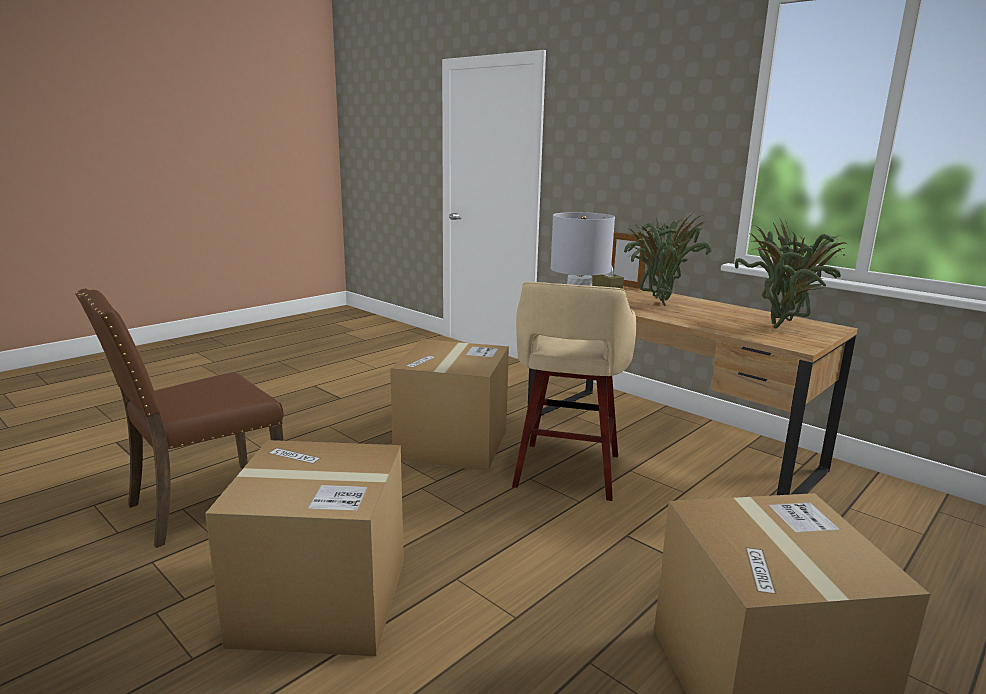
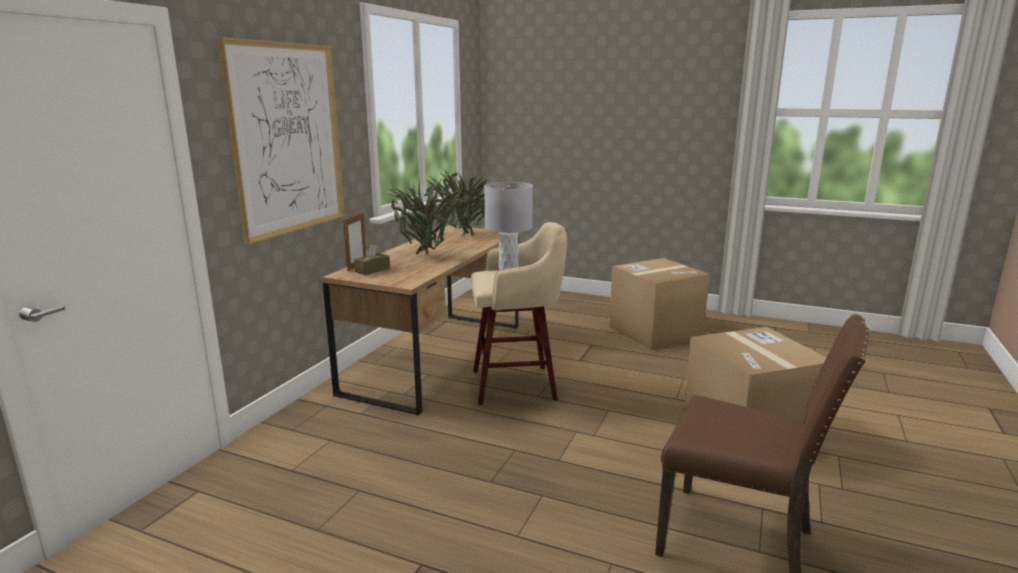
camera: 110 degrees left, 0 degrees up
cardboard box [390,339,509,471] -> none
none -> picture [218,37,345,244]

